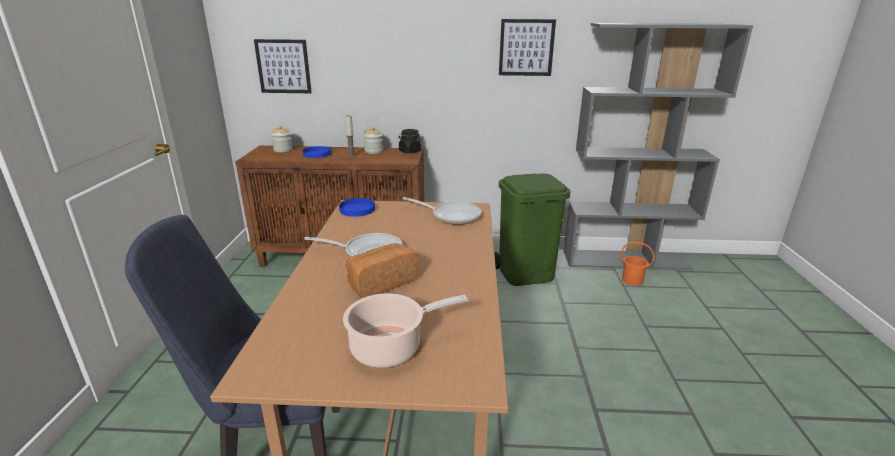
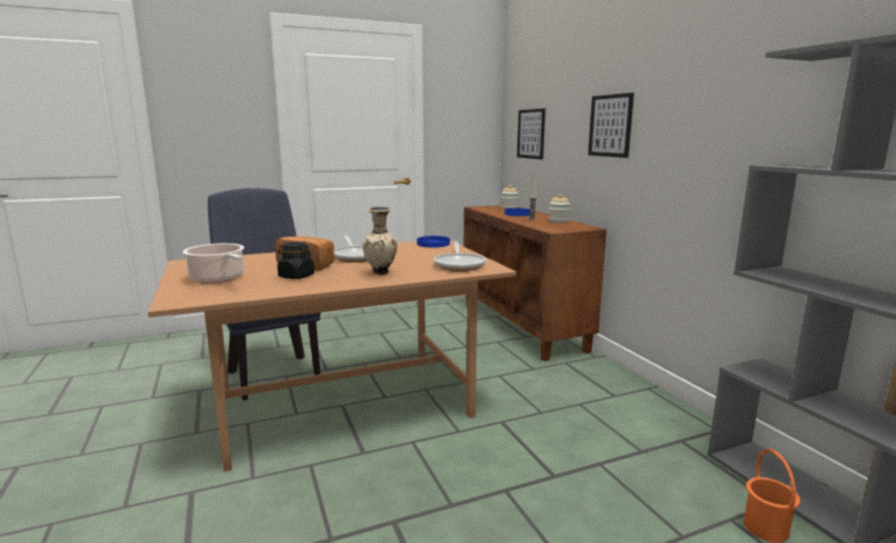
camera: 65 degrees right, 10 degrees down
black jar [398,129,421,153] -> black jar moved to [277,242,314,279]
green trash can [494,173,571,286] -> none
picture [499,19,556,76] -> picture moved to [588,93,634,158]
none -> beige vase [363,207,397,275]

